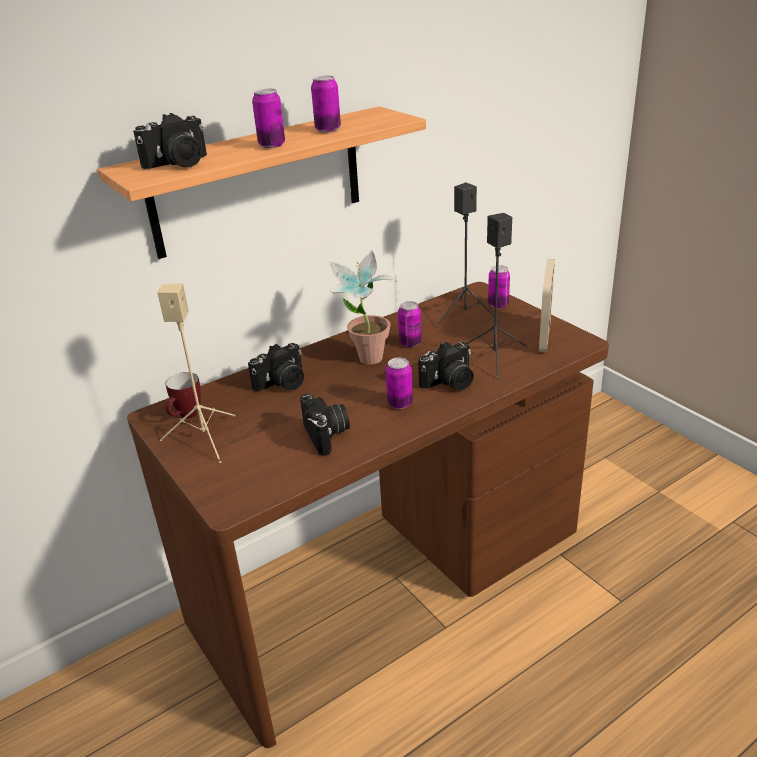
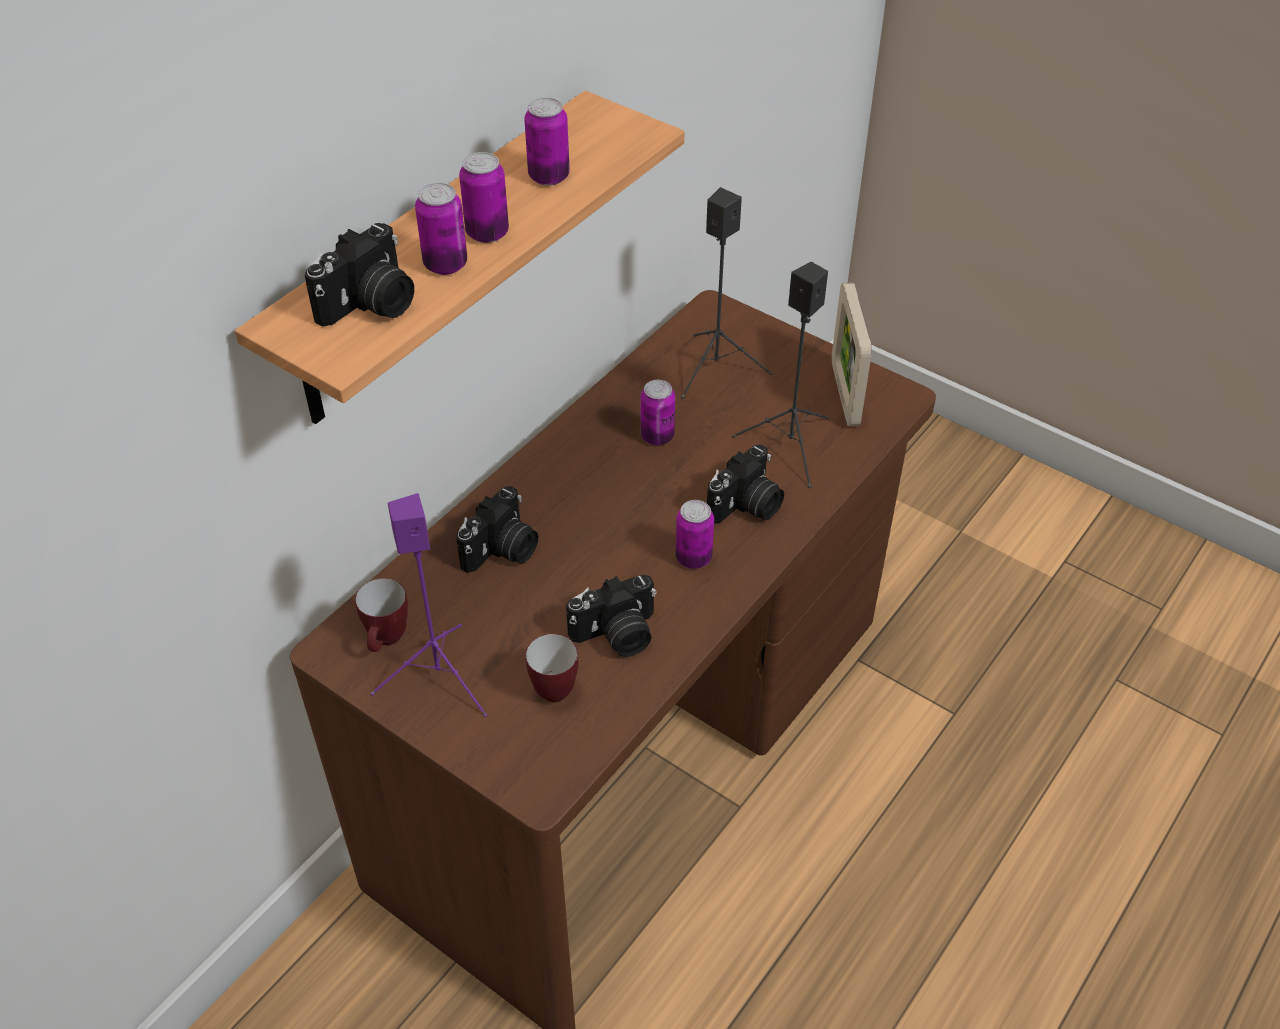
camera: 20 degrees left, 15 degrees up
beige speaker [157,283,235,463] -> purple speaker [371,493,487,717]
camera [300,394,350,456] -> camera turned 105 degrees clockwise [566,575,656,657]
potted plant [329,250,398,364] -> none
can [488,265,510,308] -> can moved to [415,183,467,275]
none -> mug [526,634,578,702]

